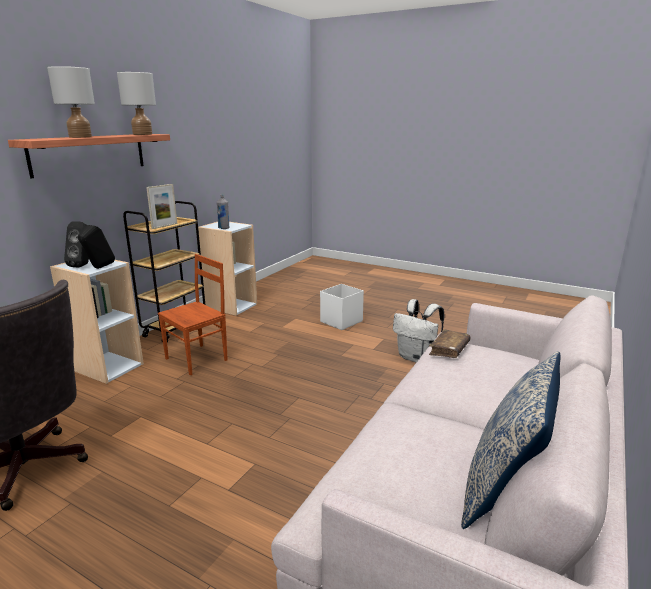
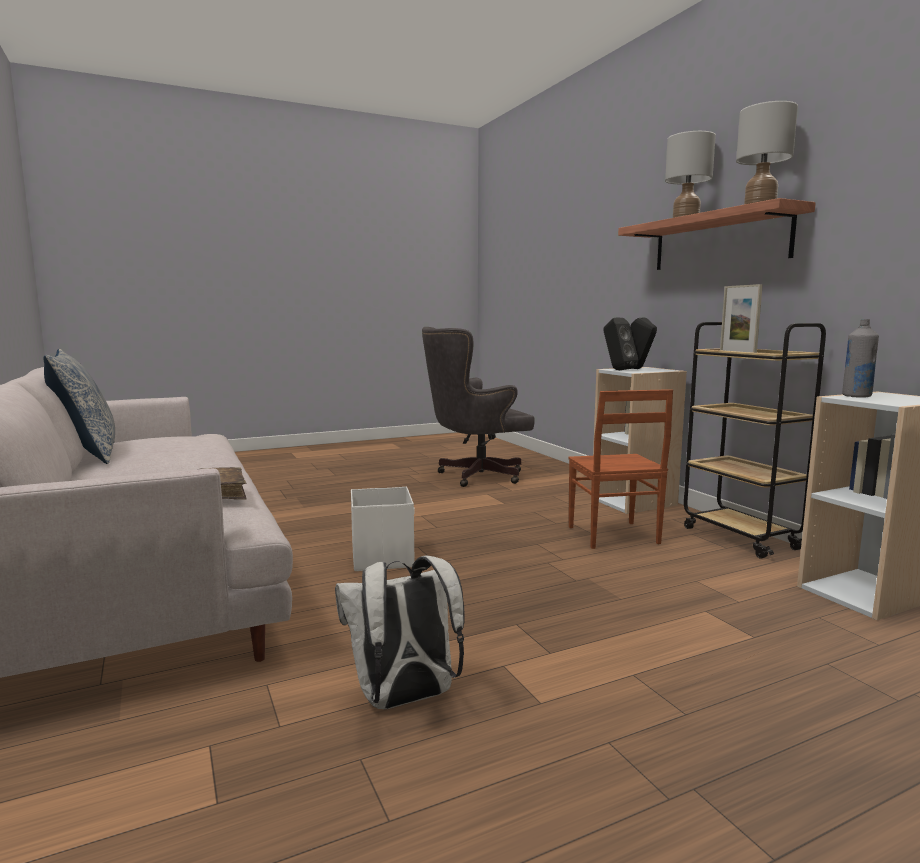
camera: 125 degrees right, 10 degrees down
white storage box [320,284,364,330] -> white storage box moved to [351,487,415,571]

